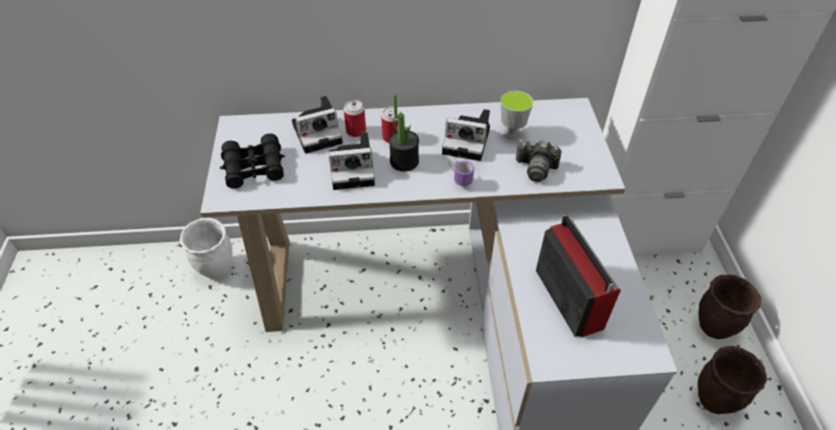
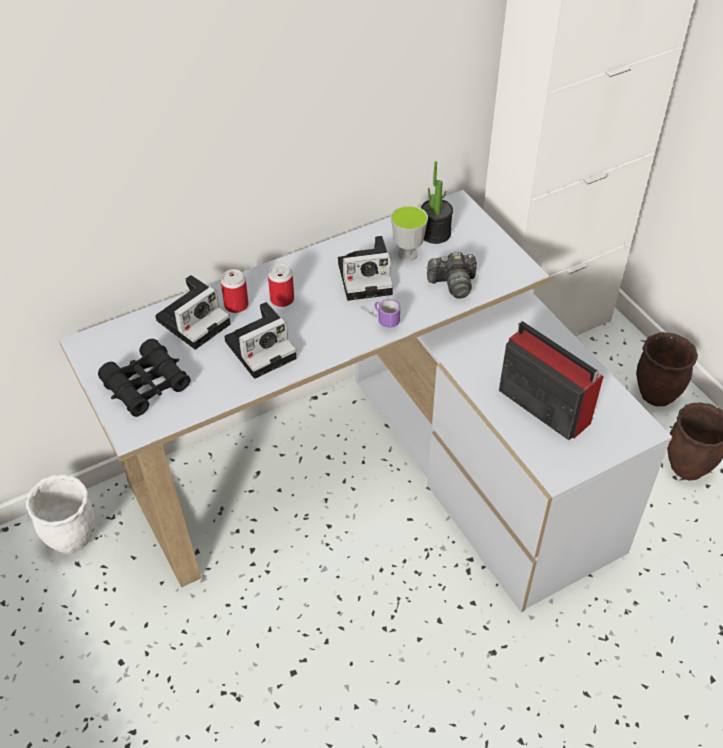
camera: 25 degrees left, 0 degrees up
potted plant [389,94,419,172] -> potted plant moved to [421,161,453,244]

